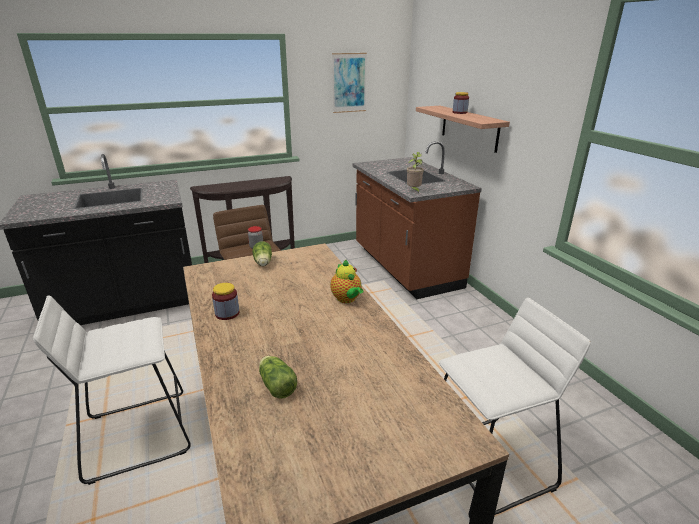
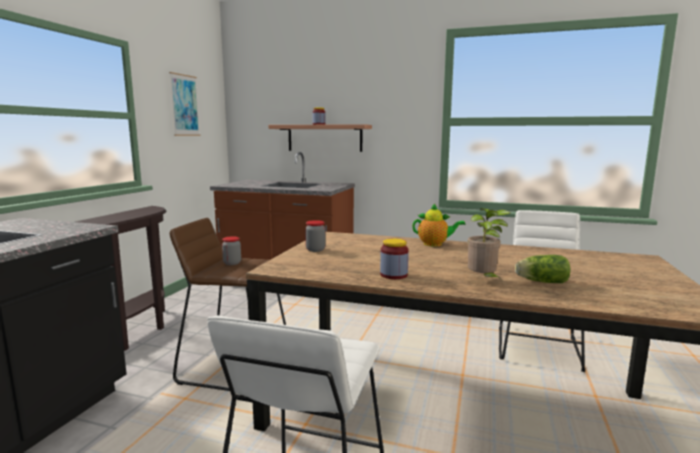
camera: 50 degrees left, 15 degrees down
lettuce [252,241,272,266] -> jar [305,220,325,252]
potted plant [407,152,424,194] -> potted plant moved to [467,208,510,281]

